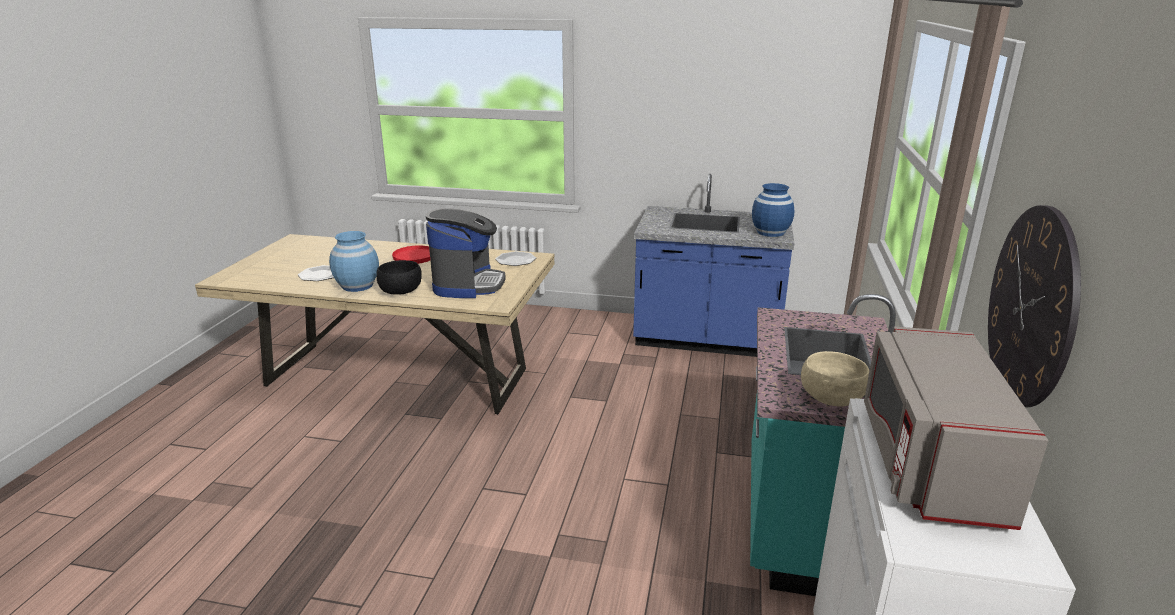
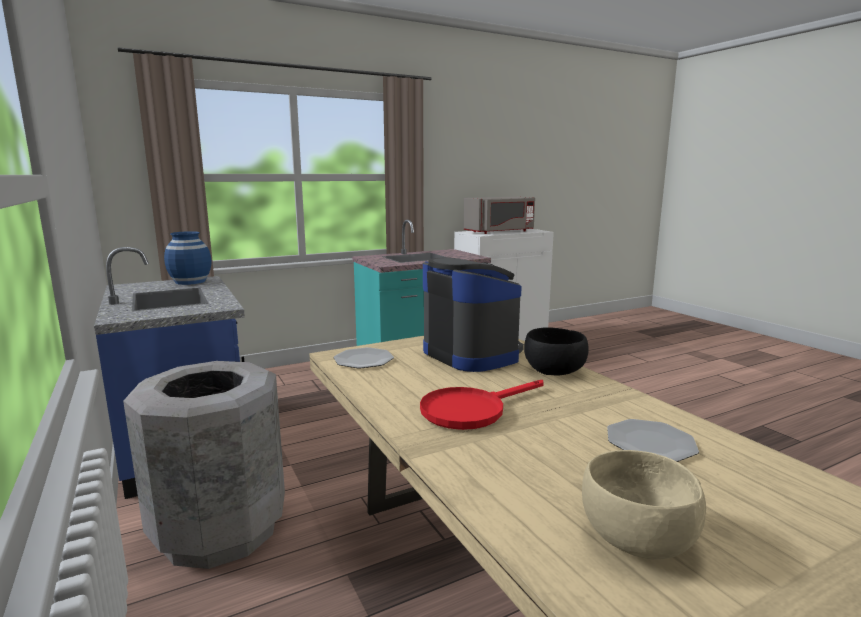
camera: 130 degrees left, 10 degrees down
blue vase [329,231,379,292] -> none
coffee machine [426,208,506,298] -> coffee machine turned 90 degrees clockwise [423,258,524,372]
beige bowl [801,351,870,407] -> beige bowl moved to [582,450,706,560]
wall clock [988,205,1081,407] -> none
none -> grey trash can [123,361,285,569]

